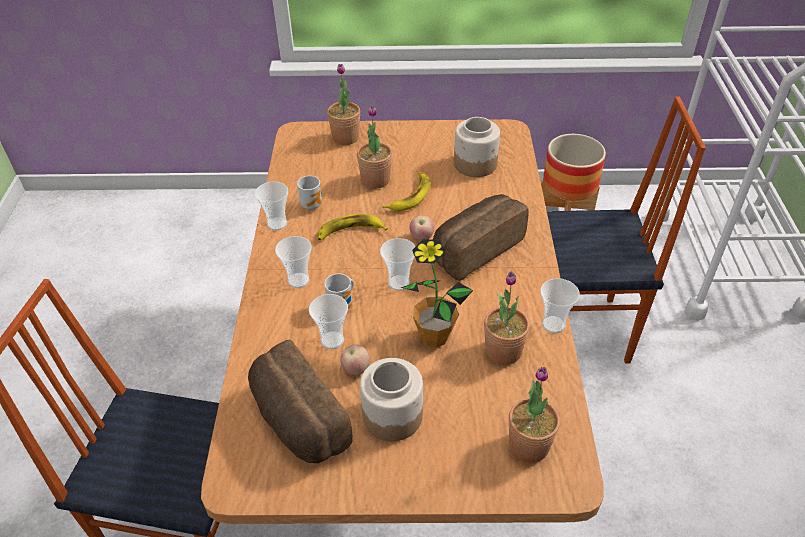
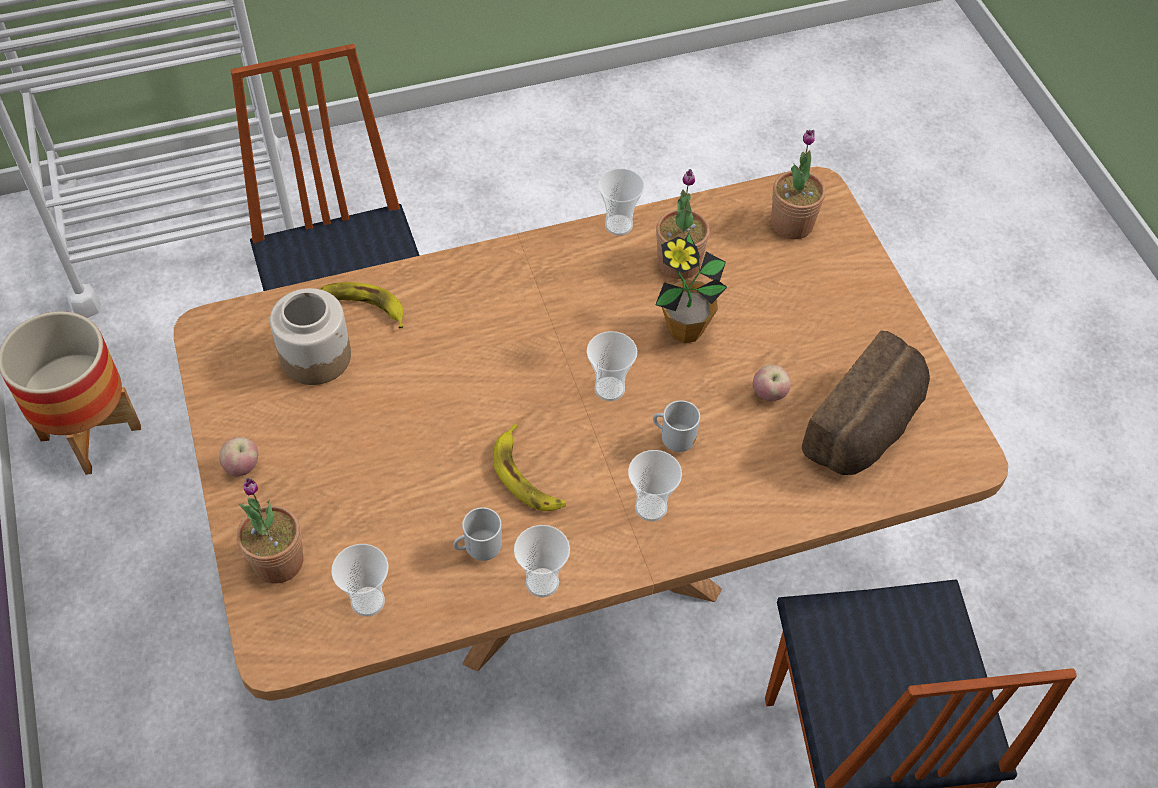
camera: 110 degrees left, 10 degrees up
cup [309,294,348,349] -> cup moved to [331,544,389,617]
potted plant [357,105,392,189] -> none
jar [360,358,423,441] -> none
banana [382,172,431,211] -> banana moved to [320,282,404,328]
apple [409,216,434,241] -> apple moved to [219,437,258,477]
bread [433,194,529,281] -> none

